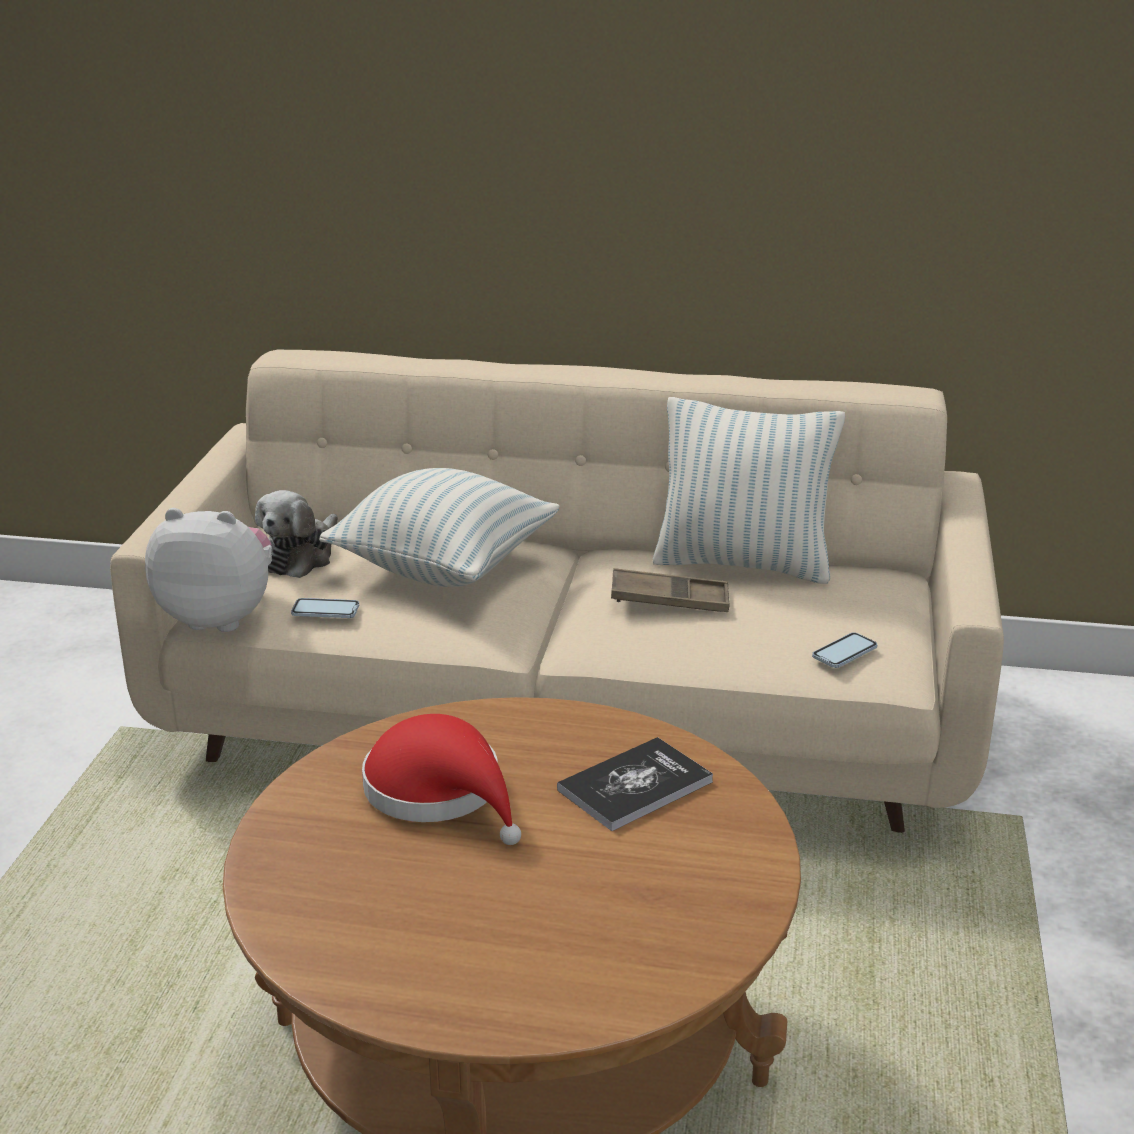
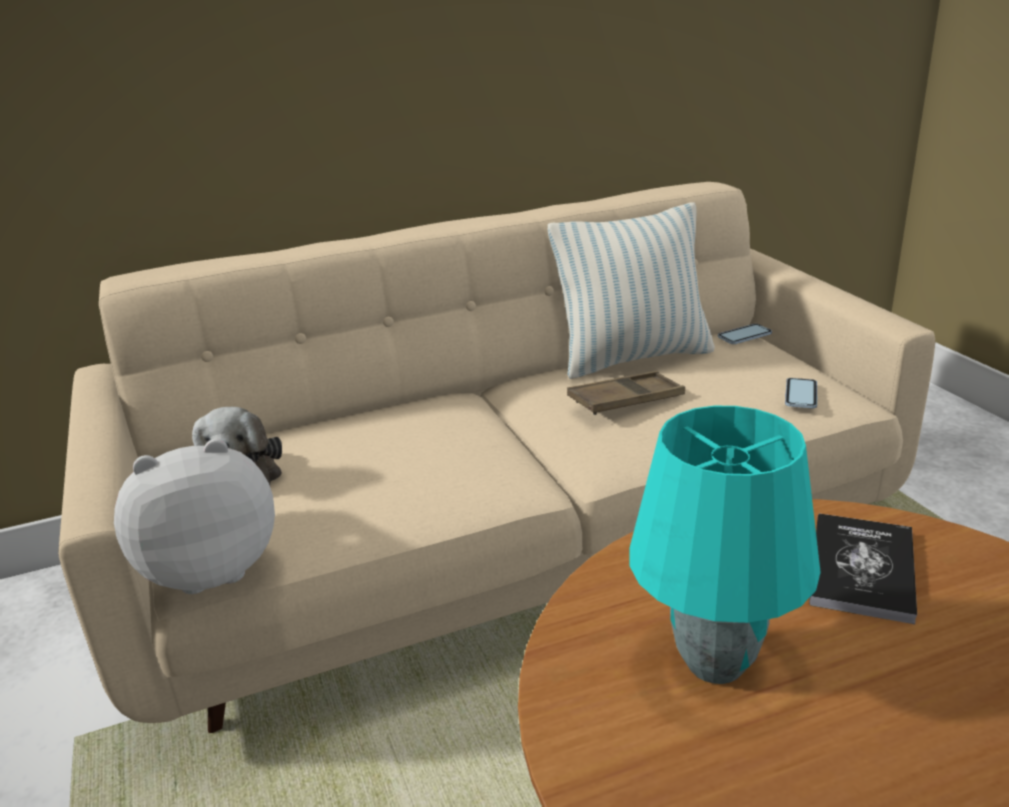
camera: 30 degrees left, 0 degrees up
phone [291,598,359,618] -> phone moved to [718,324,772,344]
pillow [319,468,560,587] -> none
red hat [362,714,521,845] -> turquoise table lamp [629,406,821,684]

